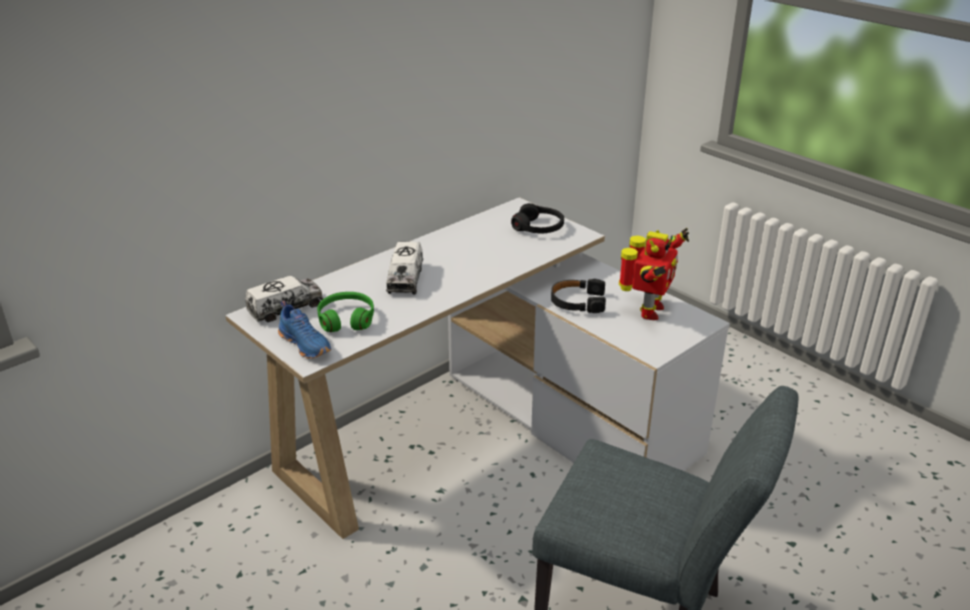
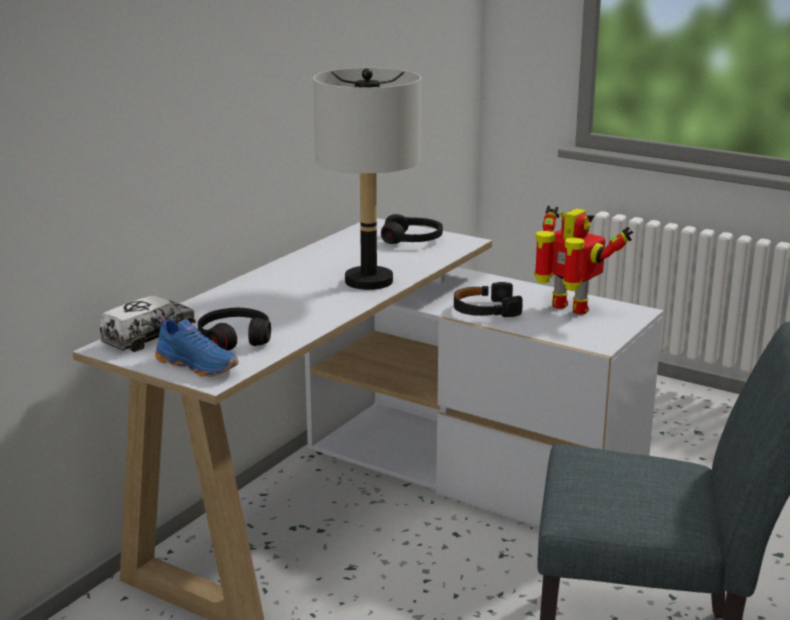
camera: 15 degrees left, 10 degrees down
green headphones [317,292,374,332] -> black headphones [198,308,271,350]
toy truck [386,242,423,295] -> none
toy robot [619,228,689,320] -> toy robot turned 60 degrees counterclockwise [534,206,633,314]
none -> grey table lamp [313,68,421,290]

